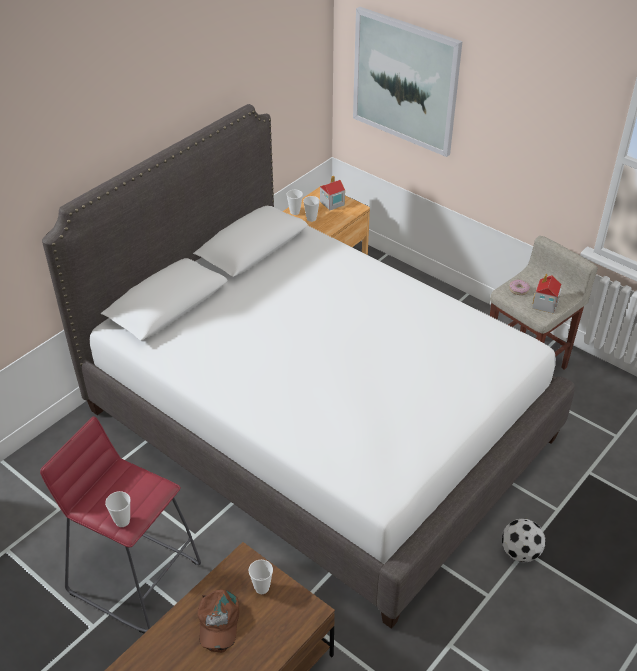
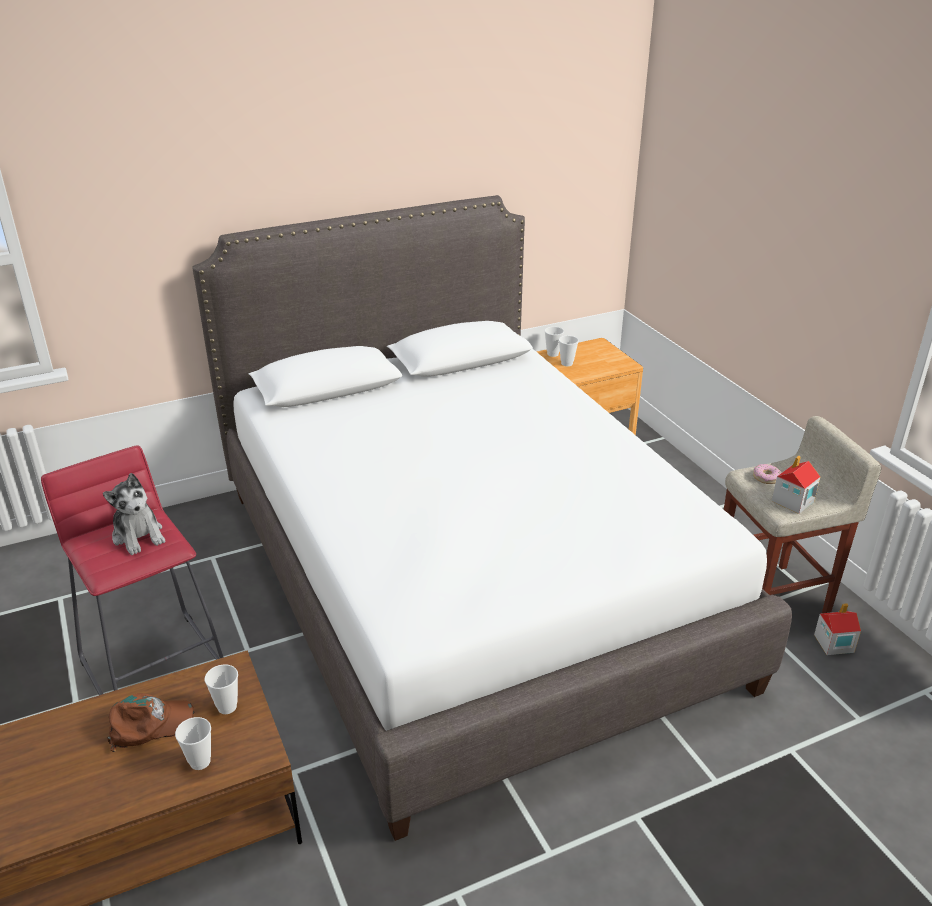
camera: 25 degrees right, 10 degrees down
cup [105,491,131,527] -> cup moved to [175,717,211,770]
brown cap [198,589,239,653] -> brown cap turned 135 degrees counterclockwise [108,693,194,752]
toy house [320,176,345,211] -> toy house moved to [814,603,861,655]
picture [353,7,462,157] -> none
football [502,518,545,562] -> none
none -> plush toy [103,473,165,555]

